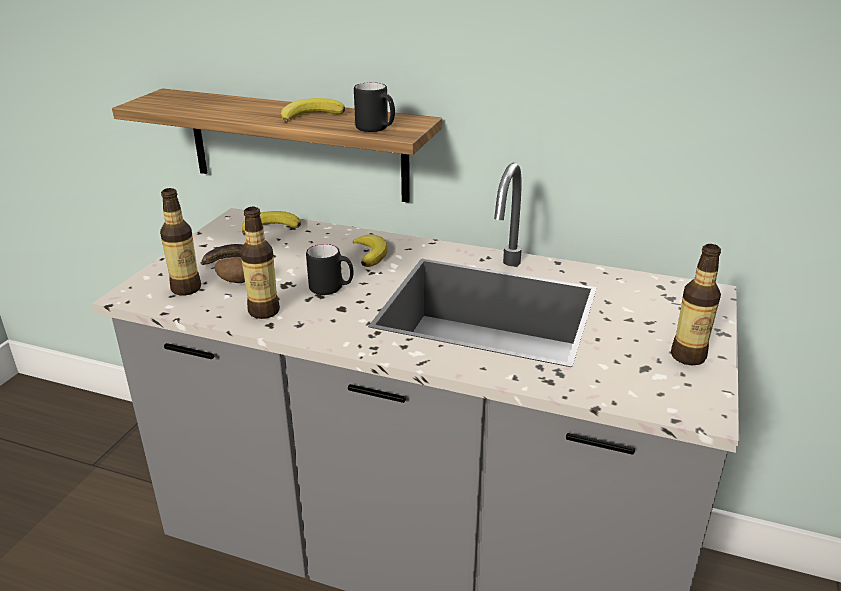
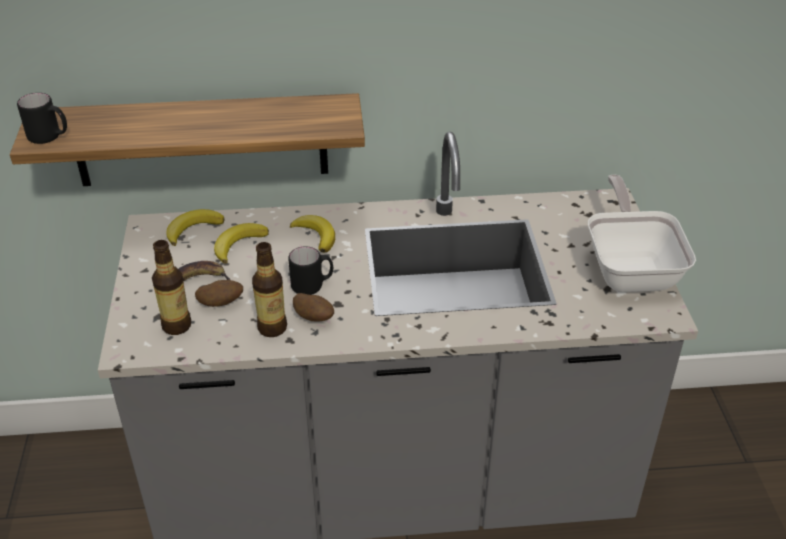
camera: 25 degrees left, 10 degrees up
banana [281,98,345,123] -> banana moved to [214,223,269,264]
black mug [354,82,395,132] -> black mug moved to [17,93,67,144]
bottle [671,244,721,365] -> frying pan [588,175,696,292]
none -> potato [293,293,334,322]

